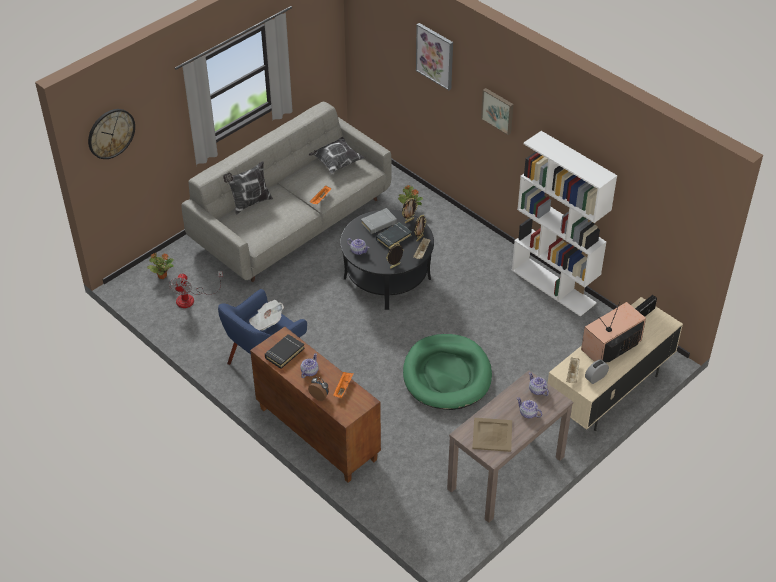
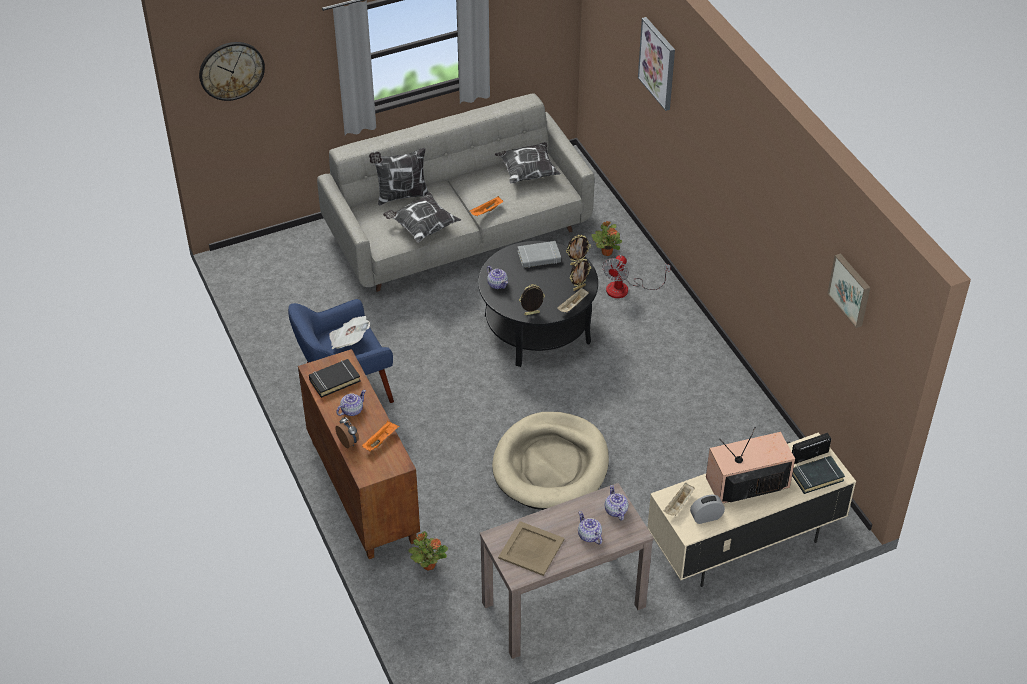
camera: 20 degrees right, 0 degrees up
potted plant [147,253,174,279] -> potted plant moved to [408,531,448,571]
fan [169,271,223,308] -> fan moved to [602,255,671,298]
black book [376,222,412,250] -> black book moved to [792,456,845,494]
green dog bed [403,334,492,410] -> beige dog bed [492,412,609,510]
picture [481,88,513,135] -> picture moved to [827,253,870,328]
white bookcase [512,131,617,317] -> none
none -> pillow [383,192,461,243]

